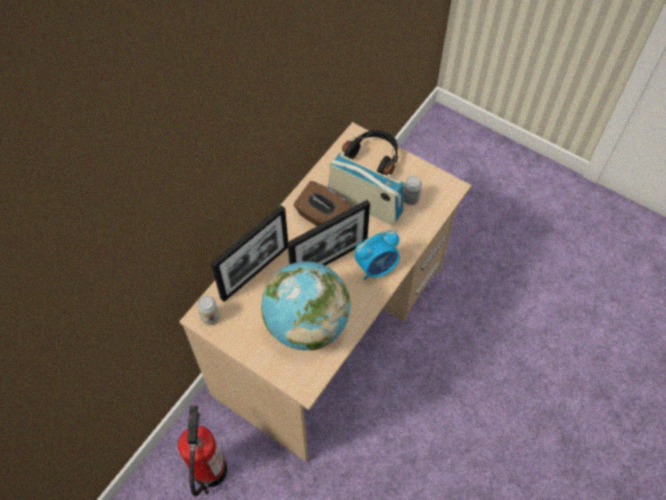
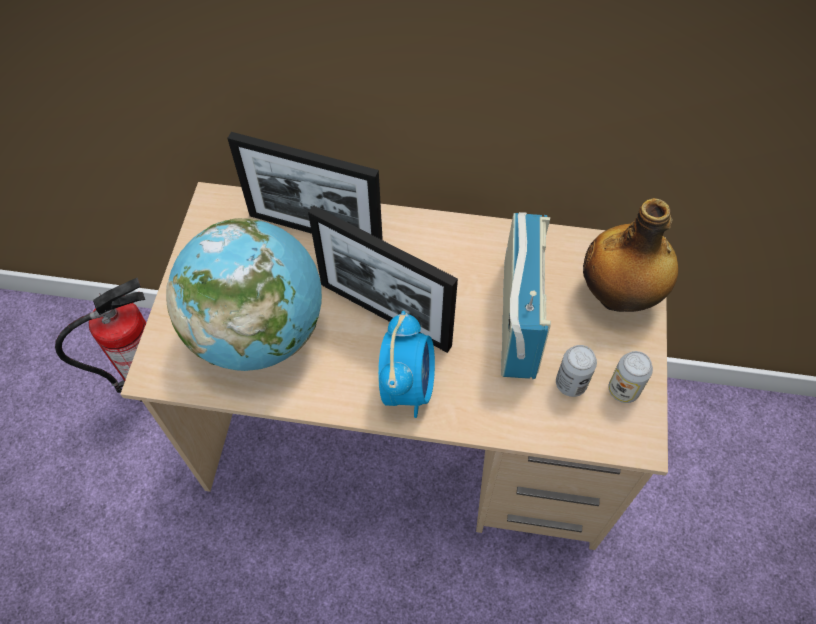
camera: 65 degrees right, 0 degrees up
can [197,296,220,325] -> can moved to [609,351,653,403]
brown tissue box [293,181,352,226] -> none
black headphones [342,130,399,176] -> bottle [583,198,678,312]
alarm clock [355,231,400,280] -> alarm clock turned 120 degrees counterclockwise [378,311,435,418]

